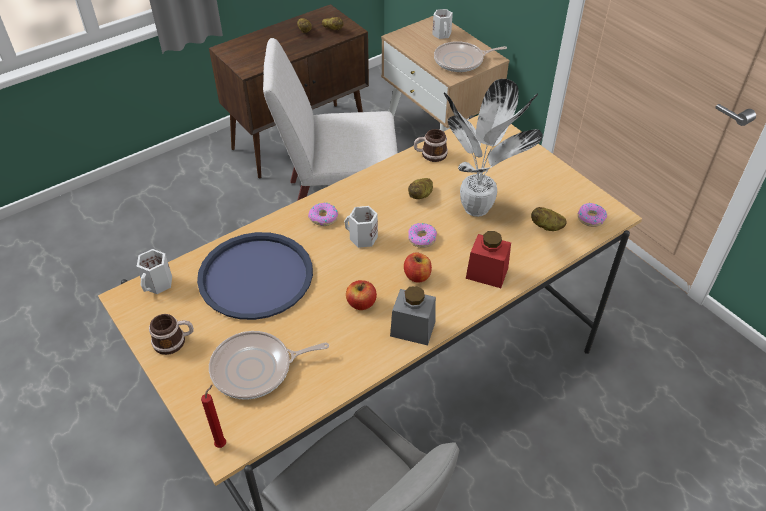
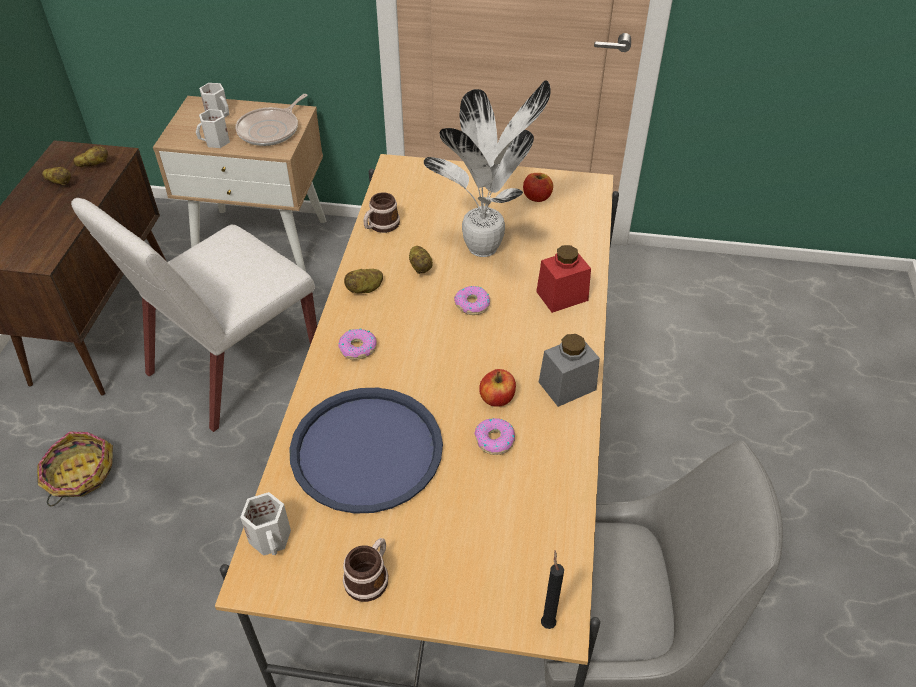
camera: 45 degrees left, 0 degrees up
red candle [201,385,226,448] -> black candle [541,550,564,629]
frying pan [209,331,329,400] -> none
white mug [344,206,378,248] -> white mug moved to [196,109,230,148]
apple [404,252,432,283] -> apple moved to [523,173,553,202]
potato [531,207,567,231] -> potato moved to [344,269,383,293]
donut [578,203,607,227] -> donut moved to [475,418,515,455]
none -> basket [37,432,113,506]

